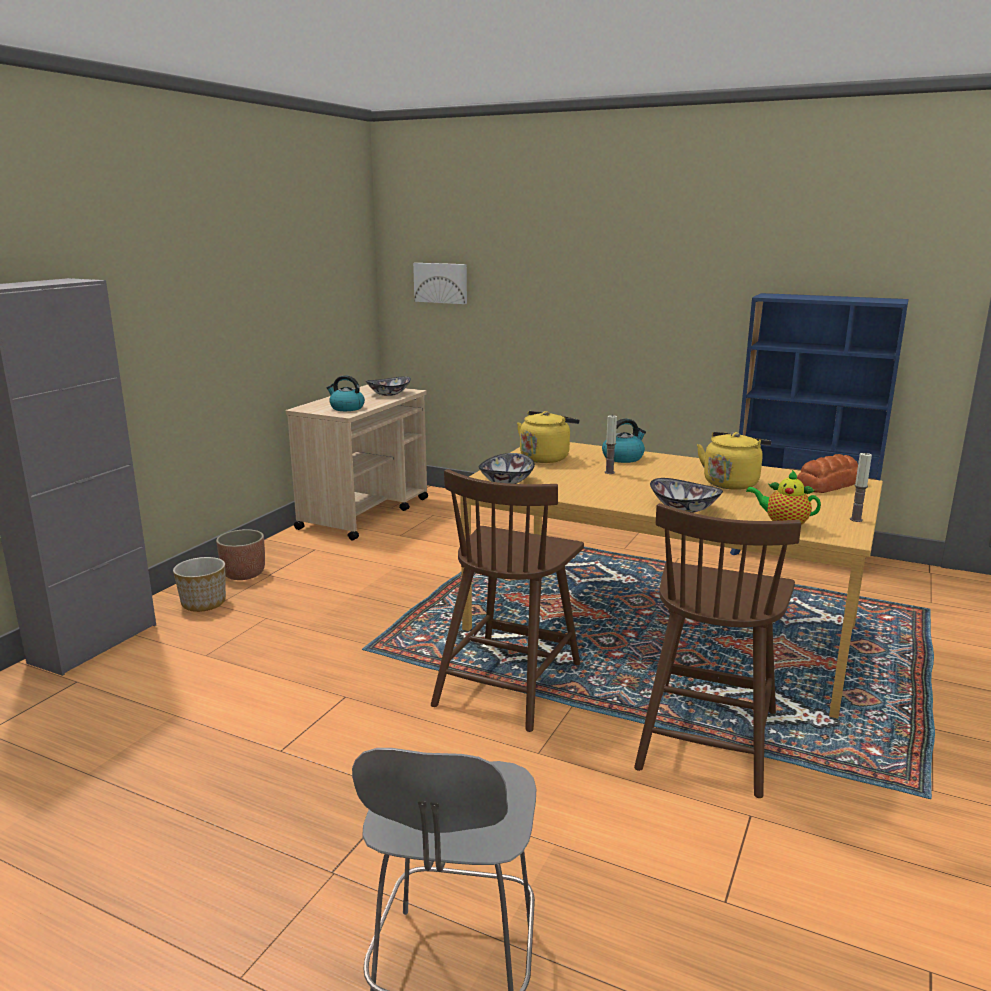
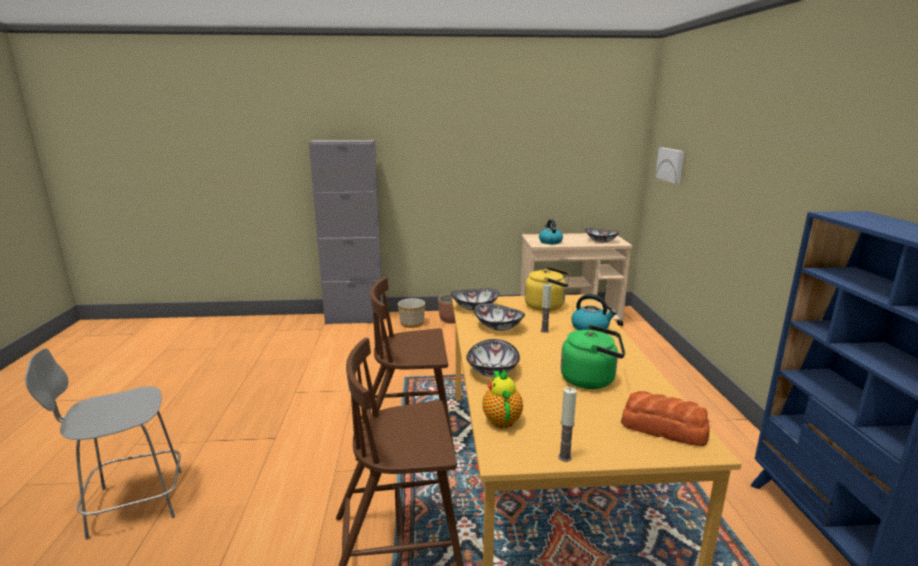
camera: 60 degrees right, 0 degrees up
yellow kettle [697,432,771,490] -> green kettle [561,325,625,389]
none -> bowl [474,303,525,331]

